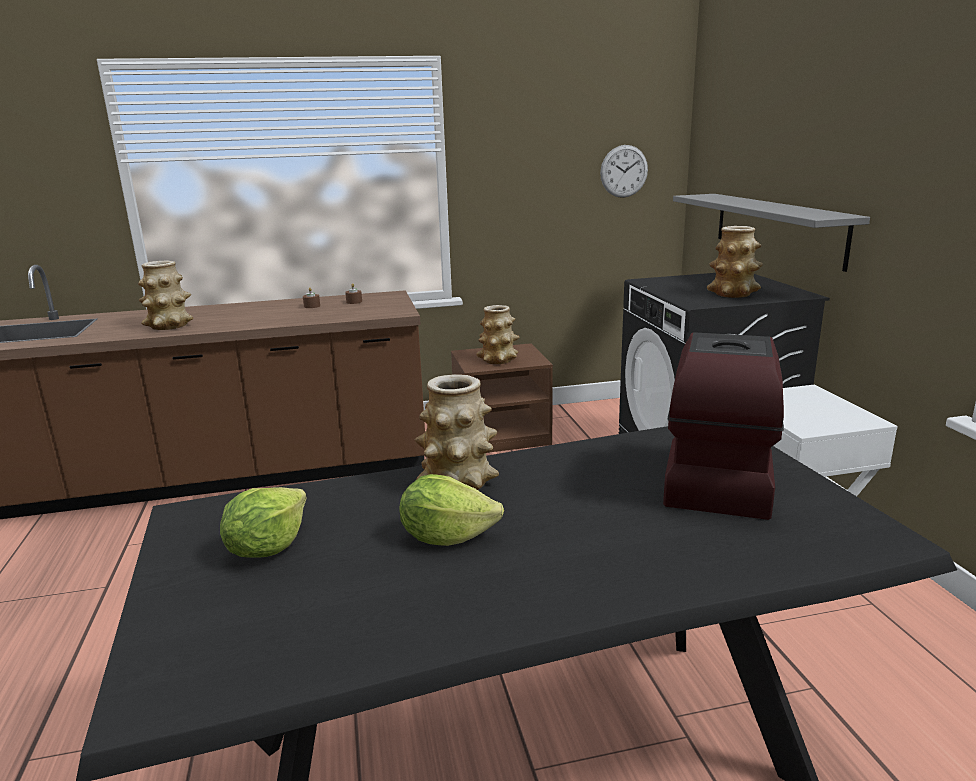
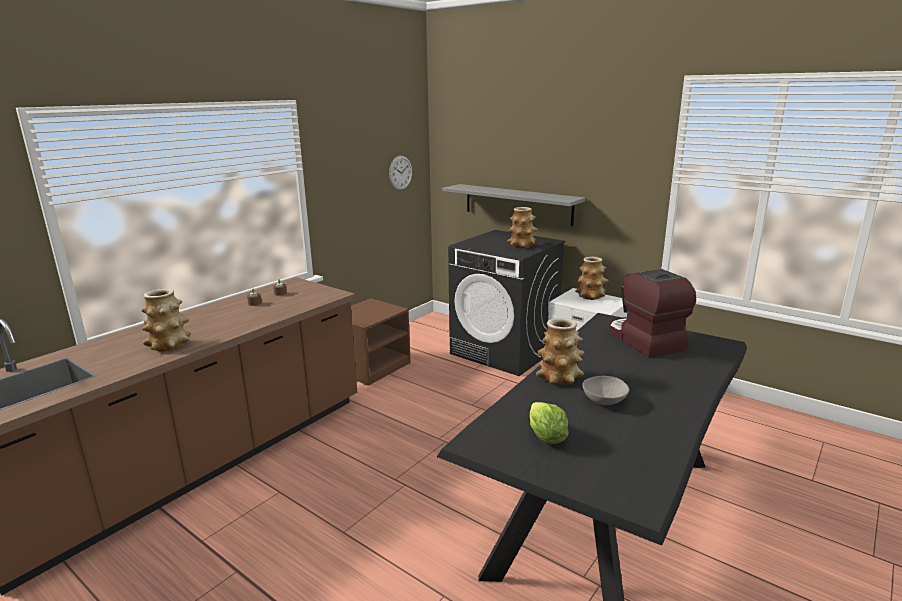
camera: 40 degrees left, 0 degrees up
lettuce [399,474,504,546] -> grey bowl [582,376,629,405]
vase [476,305,519,364] -> vase moved to [575,257,609,300]

